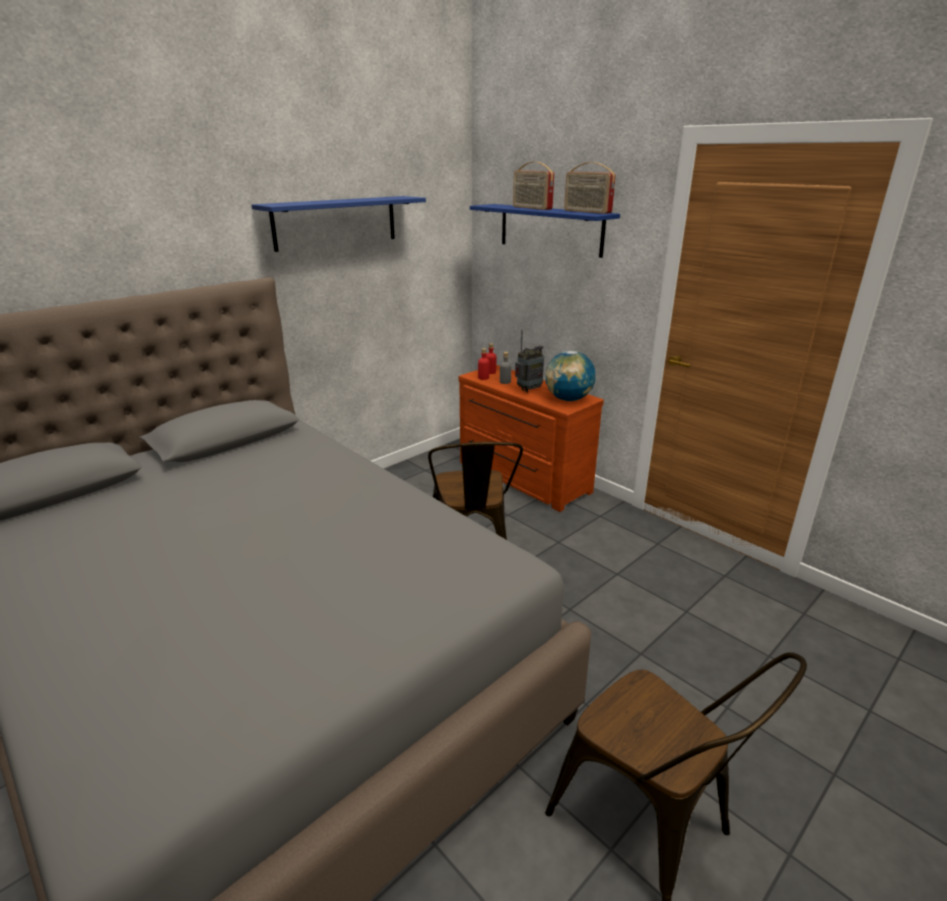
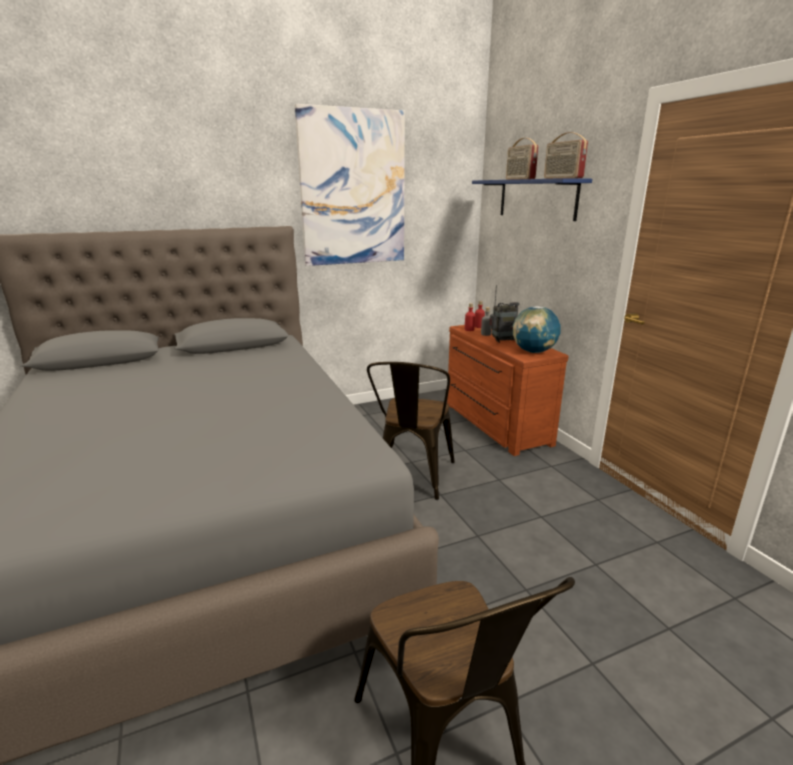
camera: 20 degrees right, 5 degrees down
blue shelf [251,196,426,252] -> picture [295,104,405,266]

